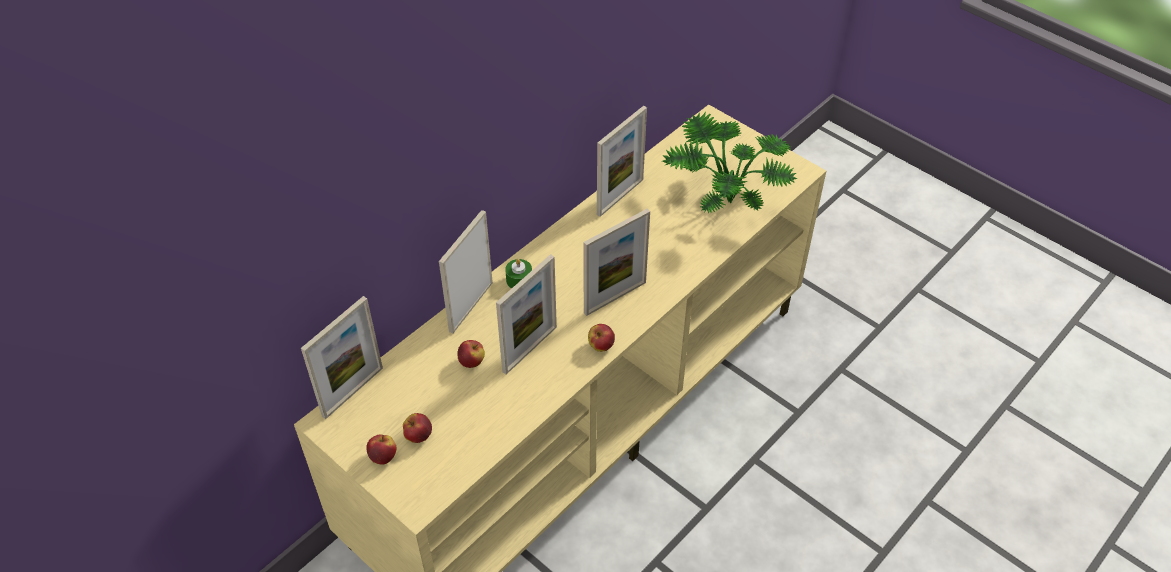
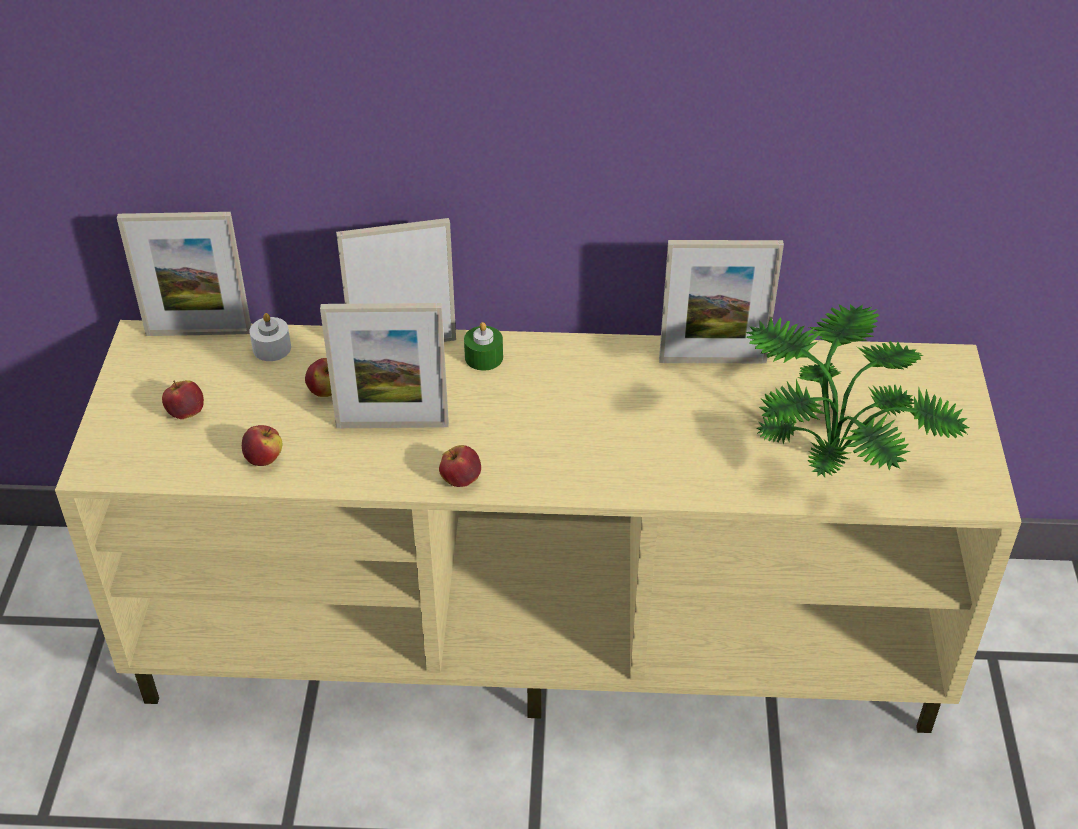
camera: 50 degrees right, 5 degrees down
apple [366,434,396,465] -> apple moved to [242,425,282,466]
picture frame [584,209,650,316] -> none
none -> white candle [249,313,291,361]

